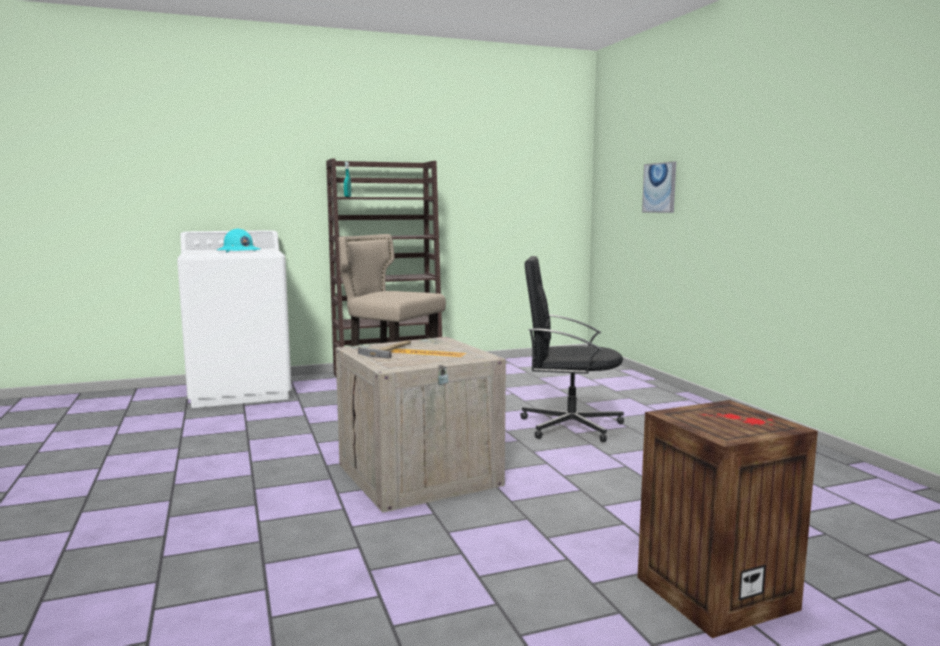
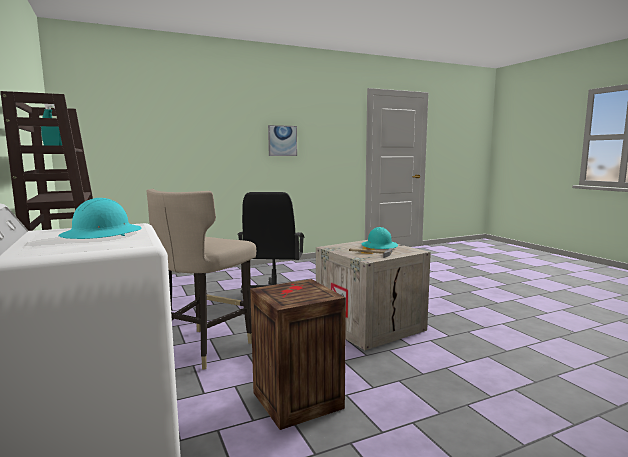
camera: 95 degrees left, 0 degrees up
crate [638,400,818,638] -> crate moved to [250,279,346,430]
picture [642,162,676,213] -> picture moved to [268,125,297,156]
none -> turquoise hard hat [362,227,398,249]

